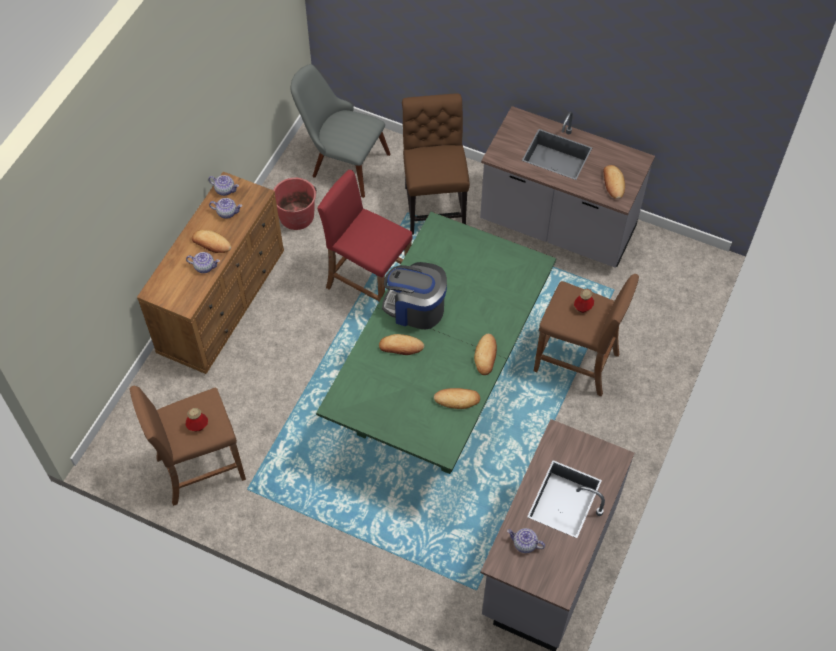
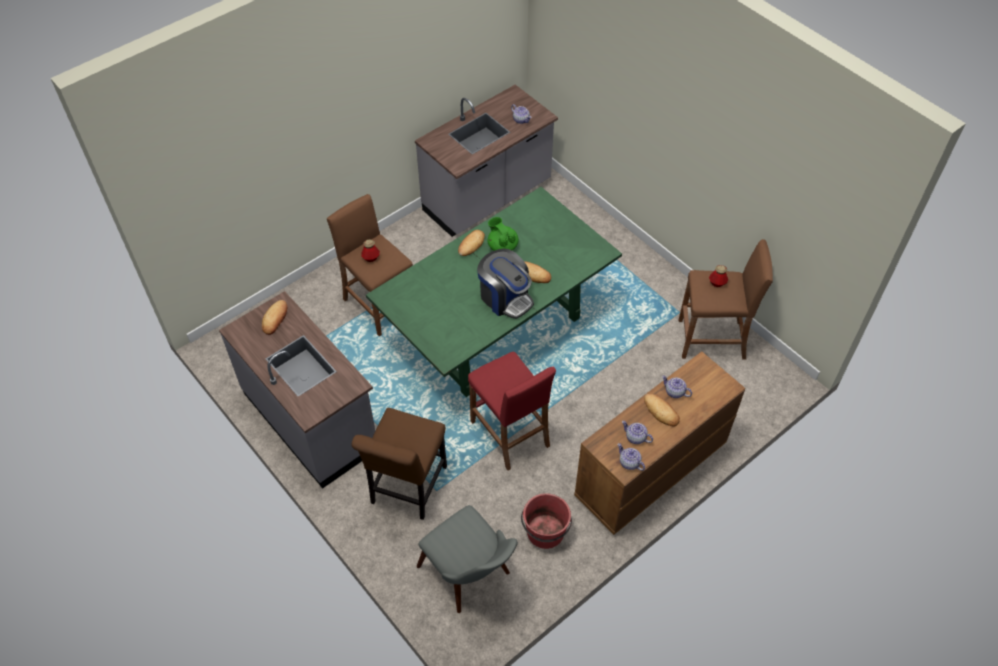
camera: 155 degrees left, 5 degrees down
bread [434,388,480,409] -> none
none -> green teapot [487,217,519,251]

